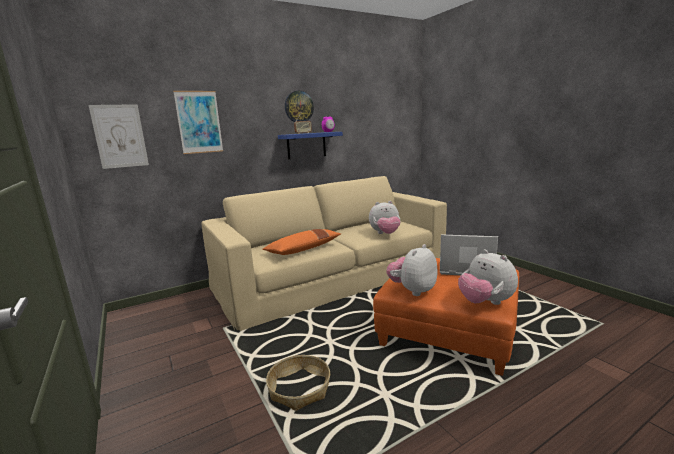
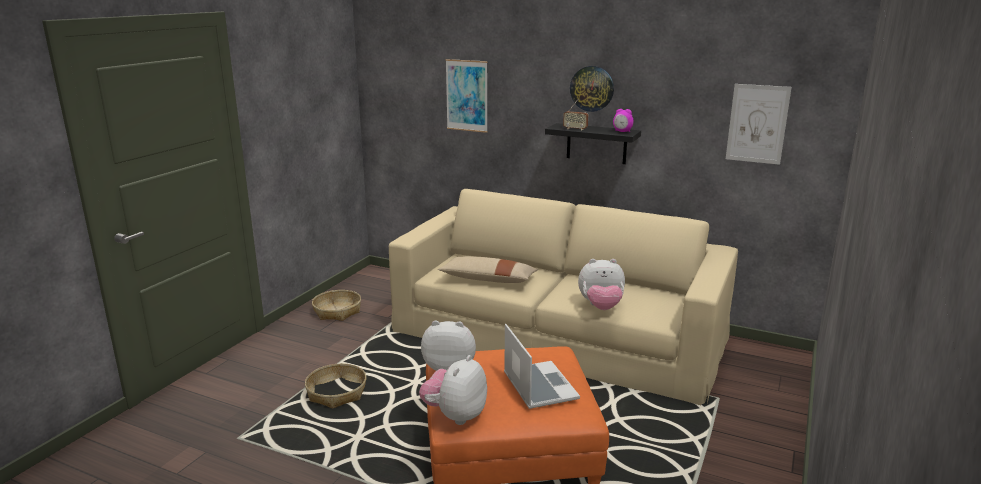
camera: 55 degrees right, 5 degrees up
picture [89,104,149,169] -> picture moved to [726,84,792,165]
orange pillow [262,229,341,255] -> beige pillow [438,256,538,283]
blue shelf [278,132,343,159] -> black shelf [545,123,641,164]
plush toy [369,201,400,234] -> plush toy turned 45 degrees counterclockwise [578,259,625,310]
none -> basket [312,290,361,321]

